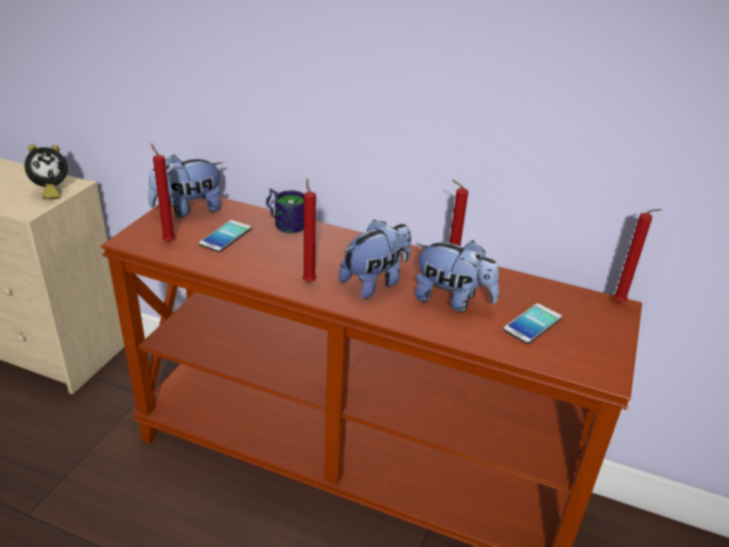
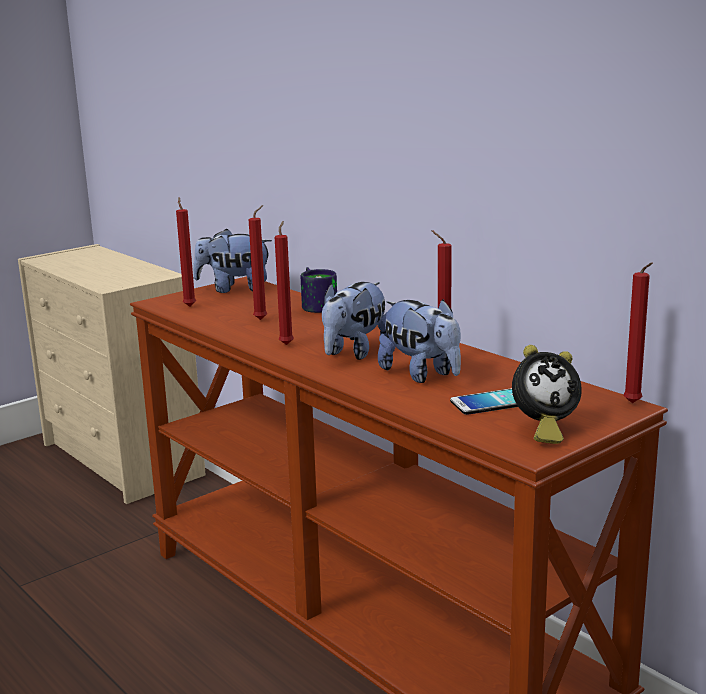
camera: 30 degrees right, 15 degrees down
alarm clock [25,144,68,199] -> alarm clock moved to [512,345,582,444]
phone [199,220,252,252] -> none
plush toy [339,220,411,299] -> plush toy turned 135 degrees clockwise [322,282,388,360]
none -> red candle [249,205,267,320]

